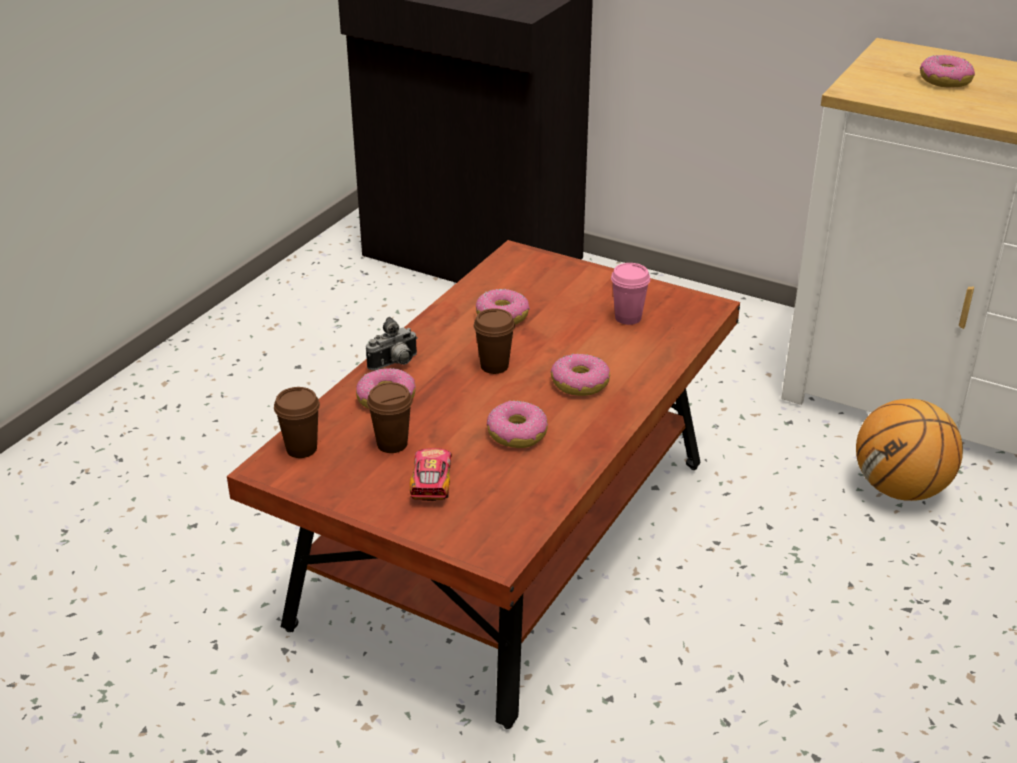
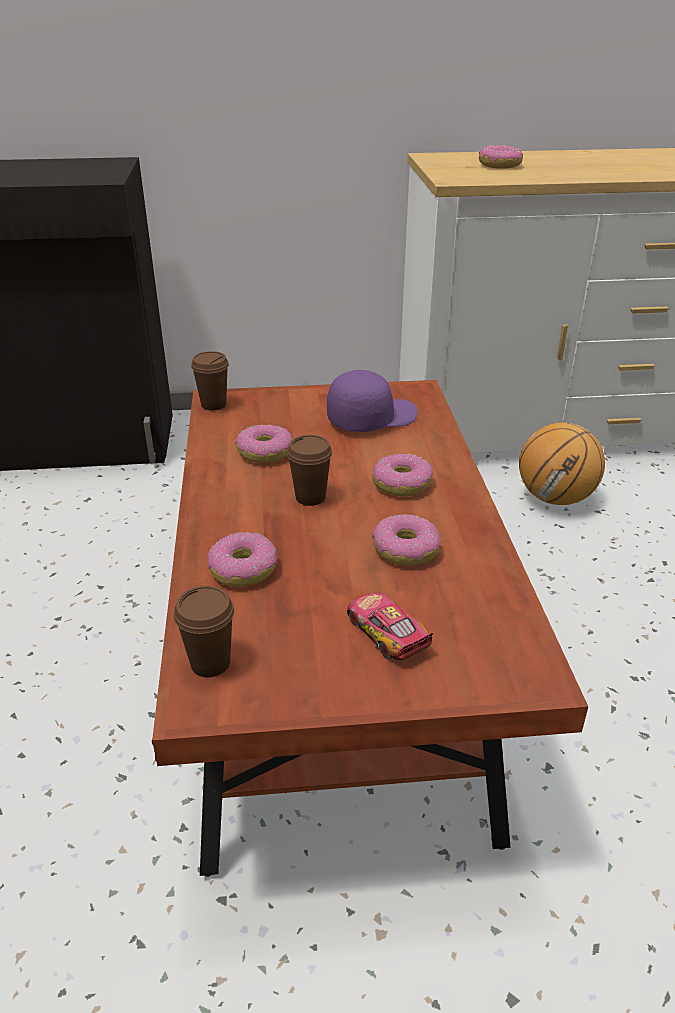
camera: 35 degrees left, 0 degrees up
camera [366,317,418,370] -> none
brown cup [367,382,413,453] -> brown cup moved to [191,351,229,411]
pink cup [611,263,650,325] -> purple cap [327,370,417,432]

